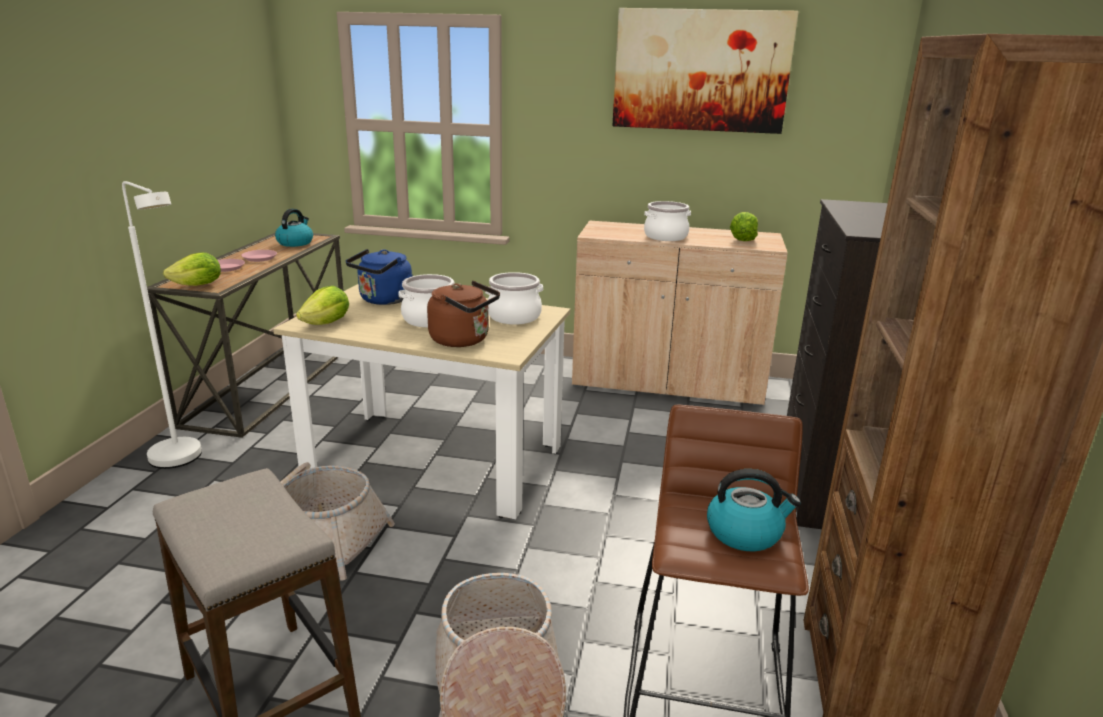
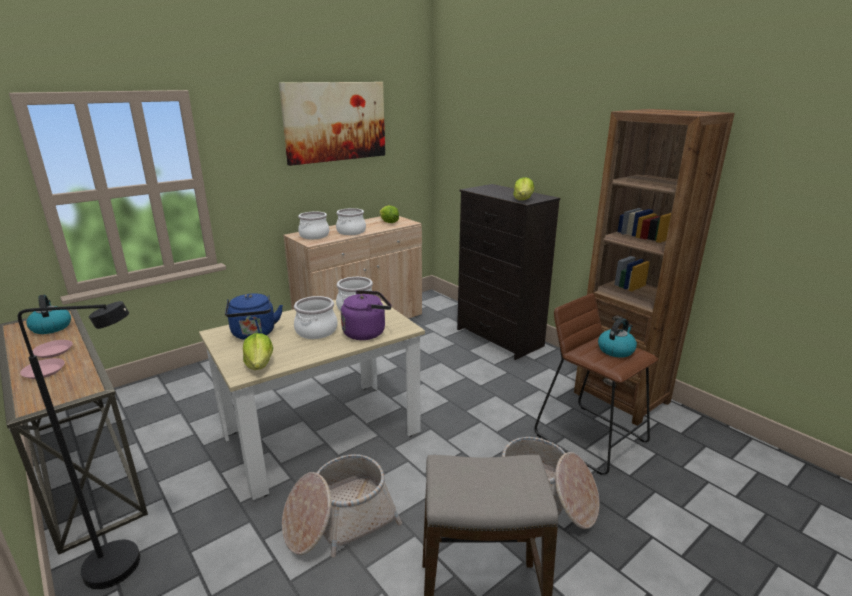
camera: 50 degrees left, 0 degrees up
white floor lamp [122,181,202,469] -> black floor lamp [18,301,140,589]
lettuce [163,252,221,286] -> lettuce moved to [513,177,535,200]
brown kettle [427,281,500,347] -> purple kettle [341,290,392,340]
none -> cooking pot [298,212,329,239]

